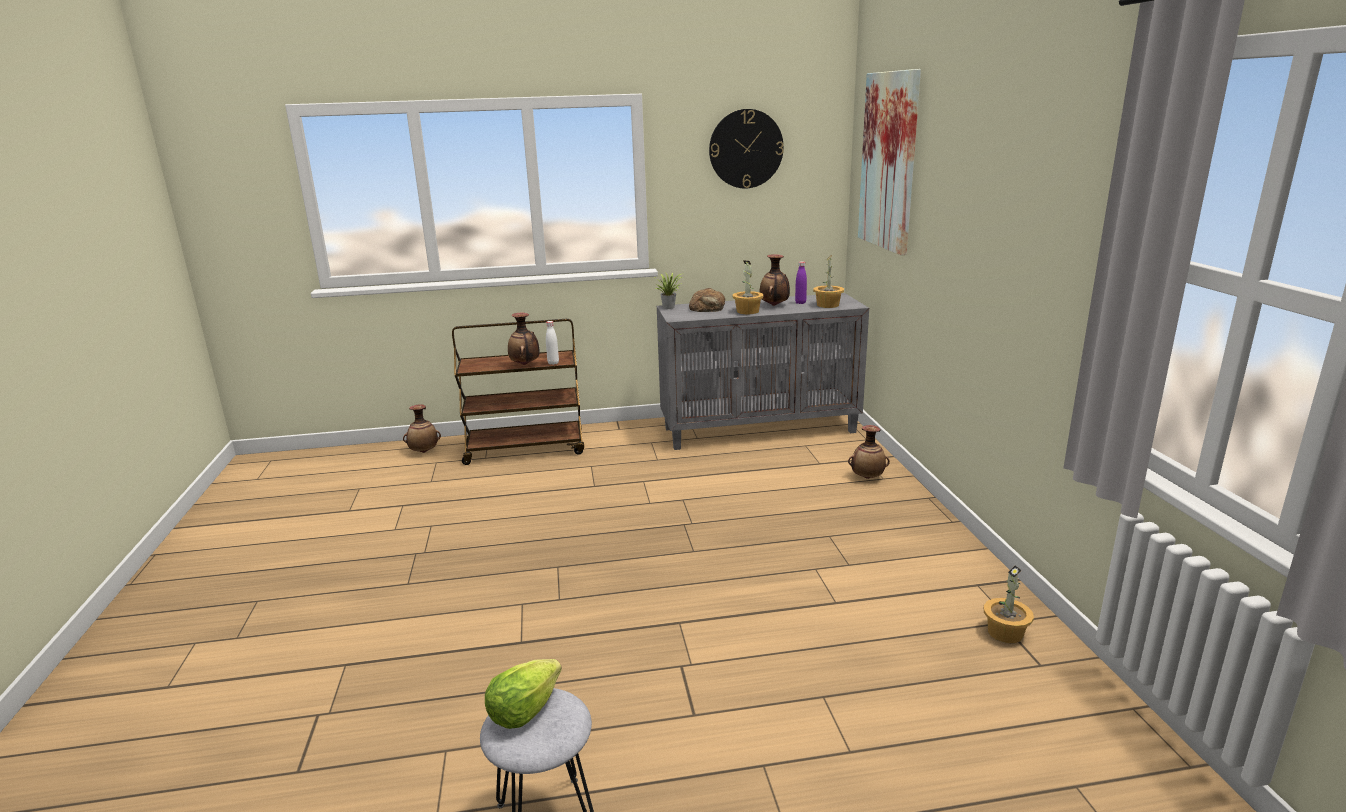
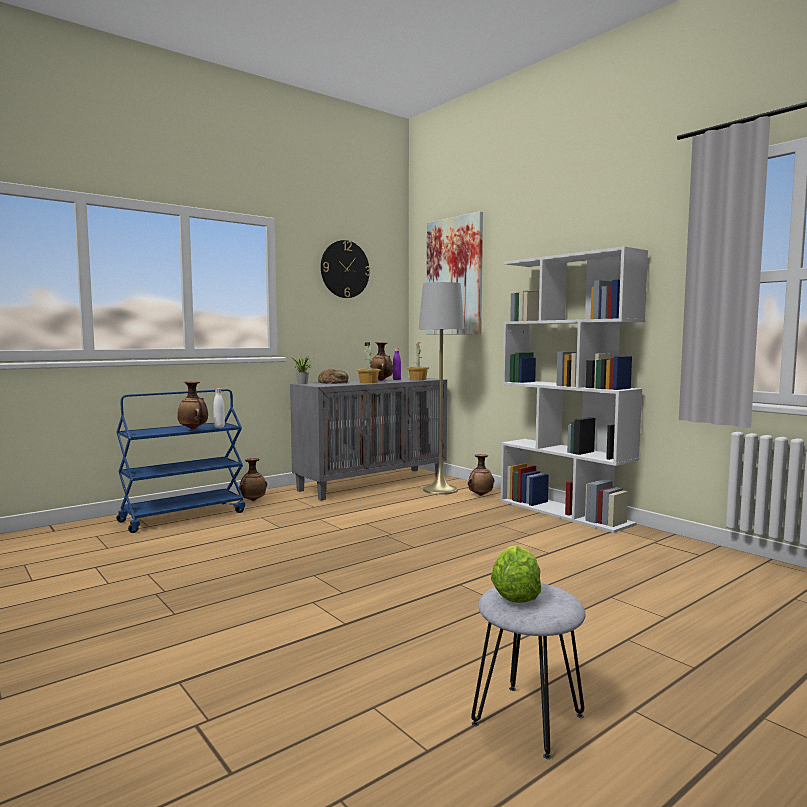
camera: 30 degrees left, 15 degrees down
vase [403,404,441,453] -> vase moved to [239,458,267,501]
brown cart [452,319,584,465] -> blue cart [116,389,245,533]
potted plant [984,565,1034,643] -> none
none -> grey floor lamp [419,282,465,495]
none -> white bookcase [500,246,648,533]

